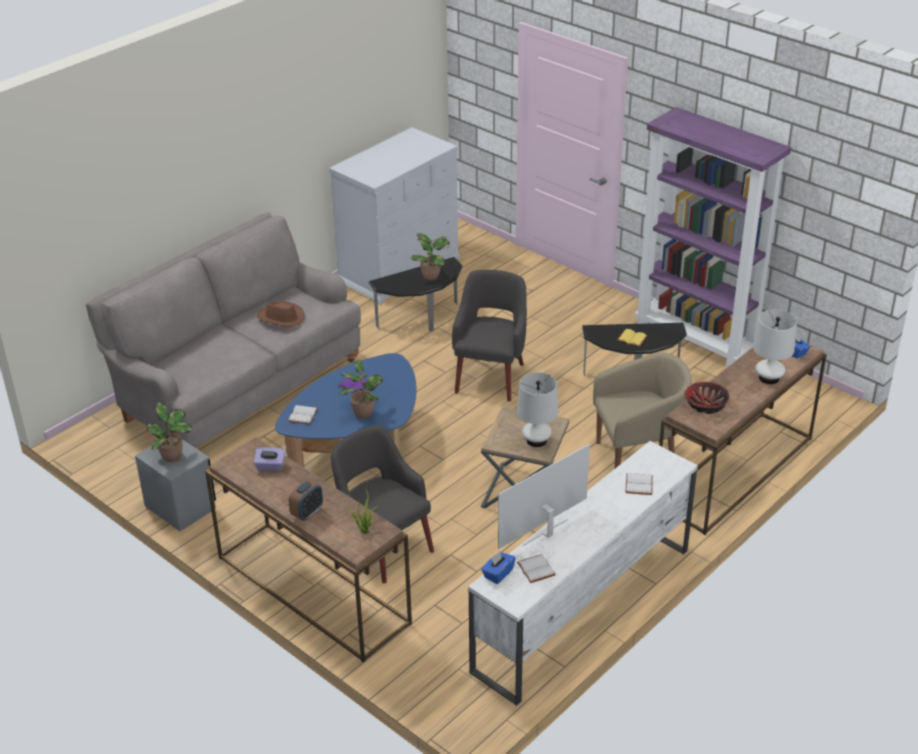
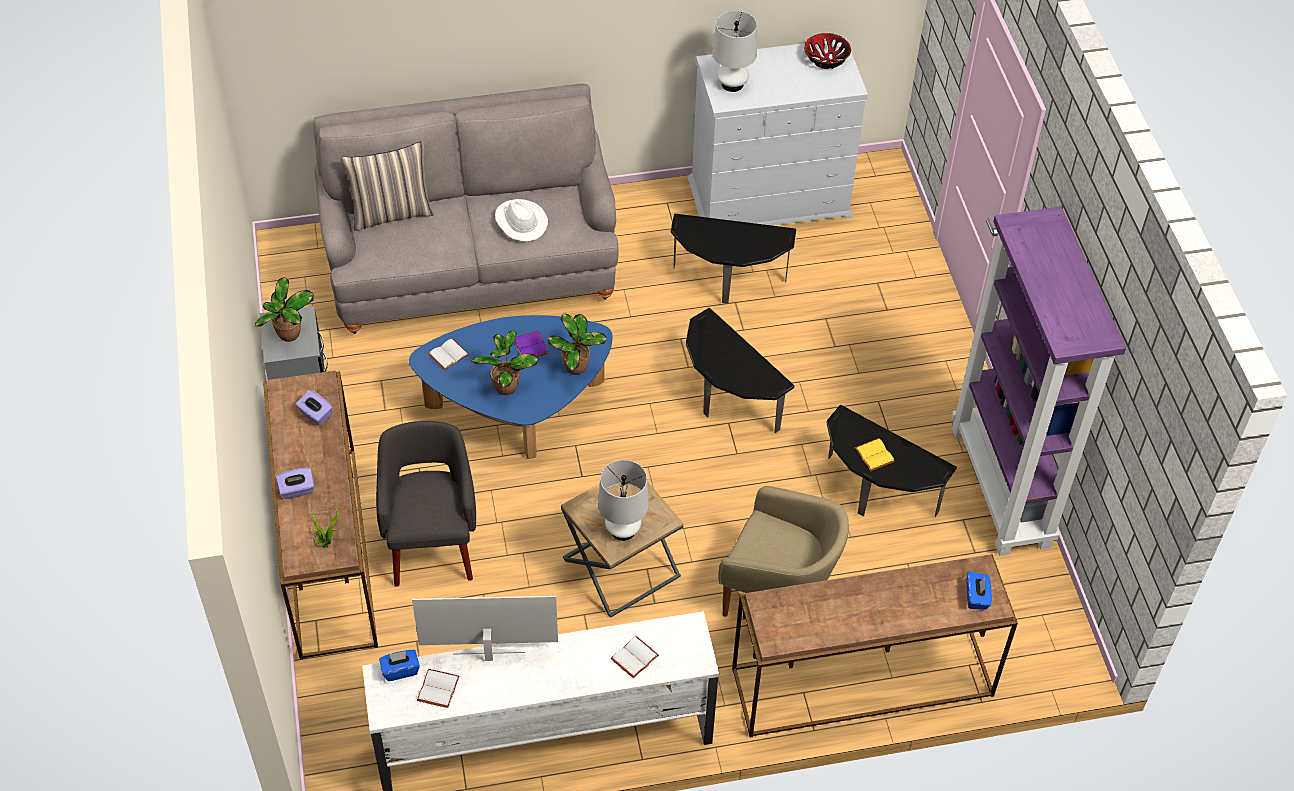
camera: 35 degrees right, 15 degrees up
brown hat [257,301,305,327] -> white hat [495,199,548,242]
alarm clock [289,480,323,521] -> purple tissue box [276,468,314,499]
potted plant [411,233,450,280] -> potted plant moved to [548,314,607,375]
grey armchair [452,270,527,402] -> side table [686,308,795,433]
bowl [685,382,730,414] -> bowl moved to [804,33,851,69]
white table lamp [753,309,797,384] -> white table lamp moved to [712,11,757,92]
none -> pillow [341,141,434,231]

